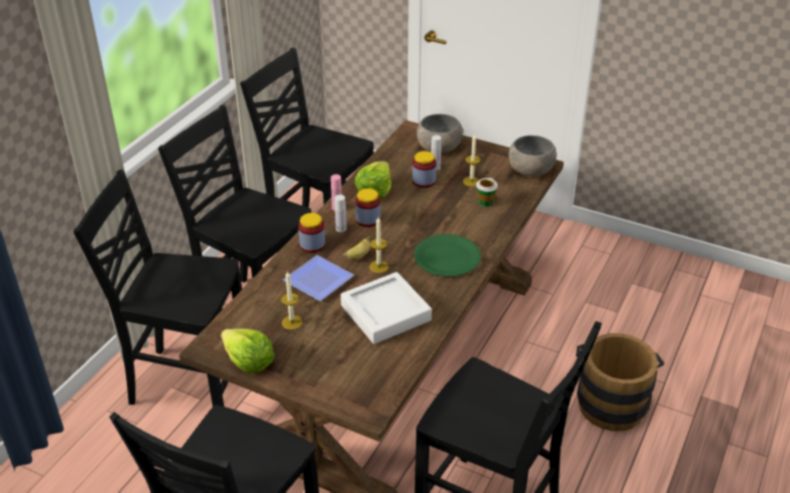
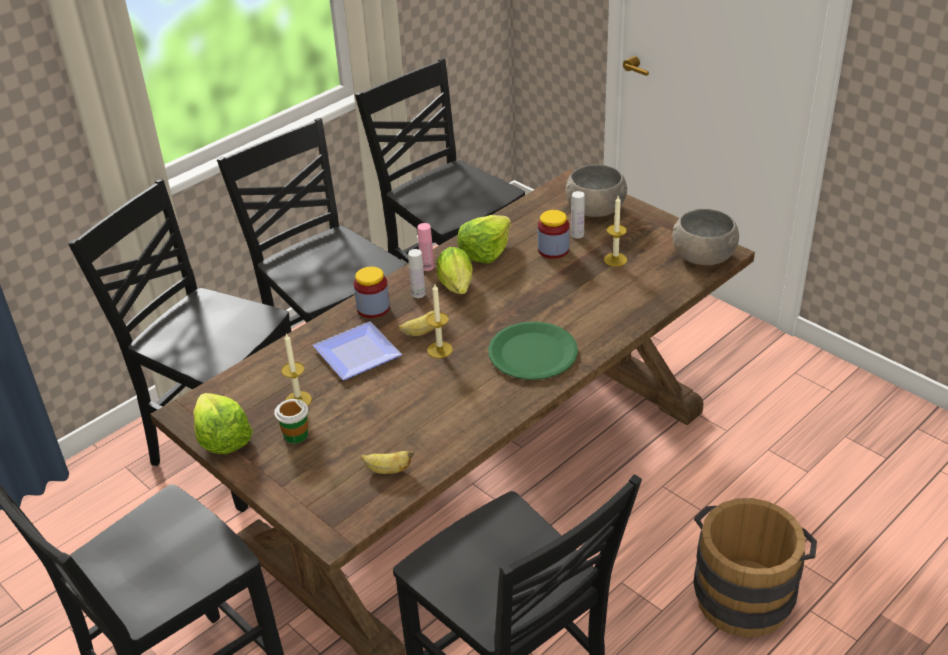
camera: 20 degrees right, 0 degrees up
white tray [341,272,432,344] -> none
jar [355,188,381,227] -> lettuce [437,247,473,294]
cup [476,177,498,207] -> cup moved to [274,399,308,444]
none -> banana [361,451,414,474]

